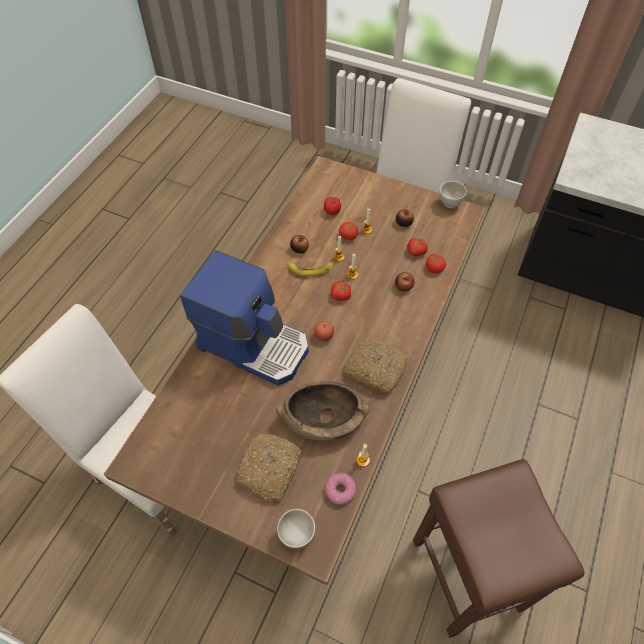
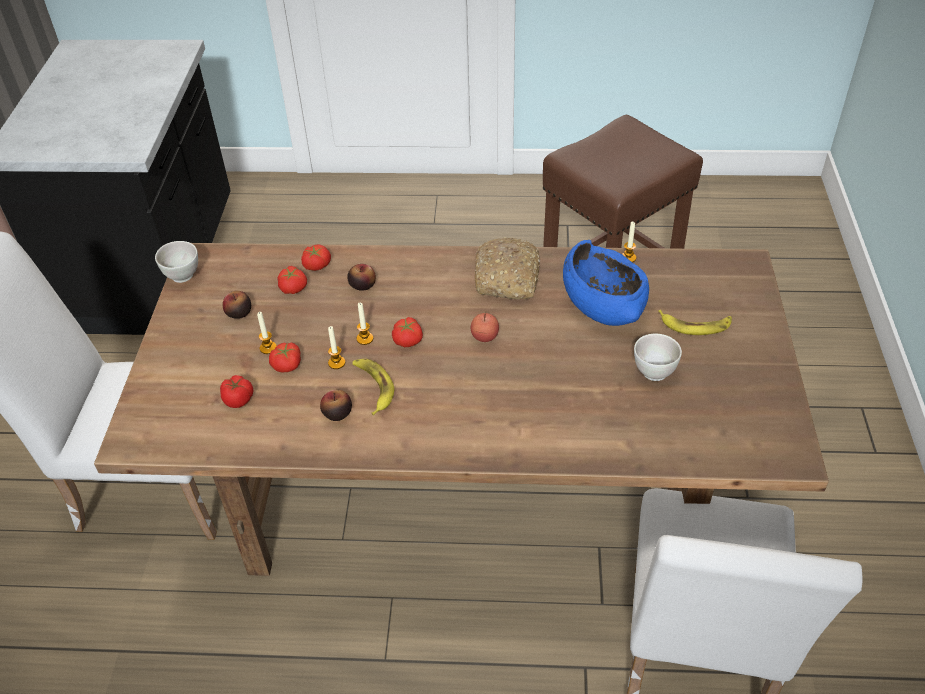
camera: 110 degrees left, 10 degrees down
coffee machine [180,250,309,386] -> none
bread [237,433,301,501] -> banana [658,310,732,335]
brown bowl [276,381,370,441] -> blue bowl [563,240,649,326]
white bowl [277,509,315,549] -> white bowl moved to [634,334,682,381]
donut [325,473,357,505] -> none

